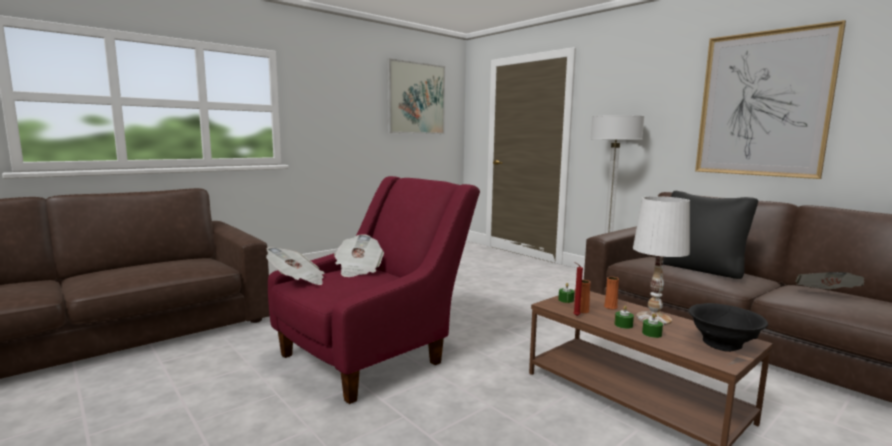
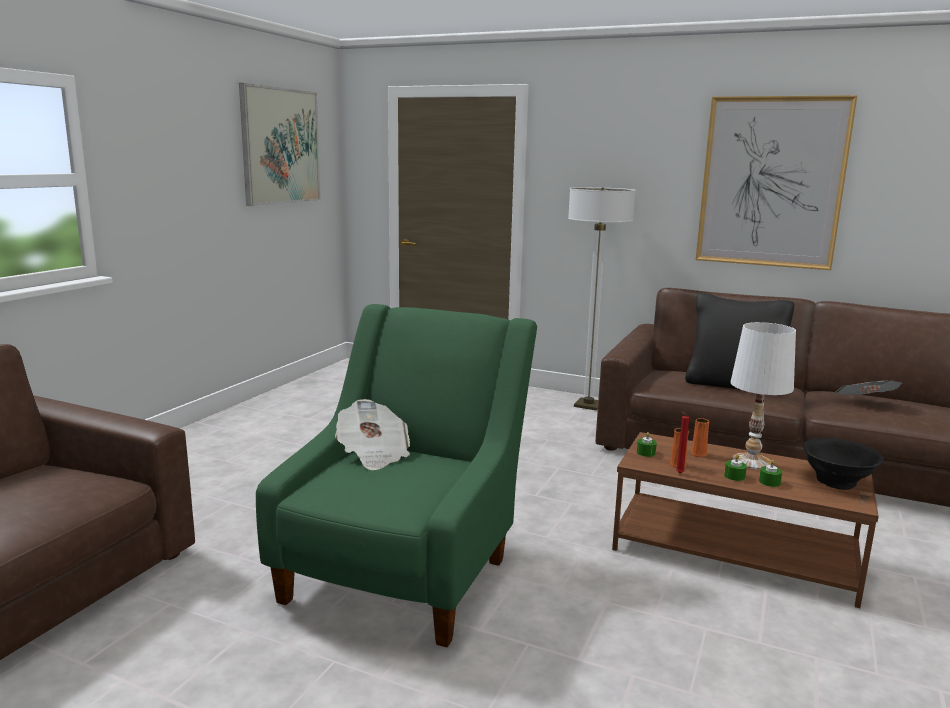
camera: 25 degrees left, 5 degrees up
newspaper [266,247,324,285] -> none
red armchair [268,176,480,404] -> green armchair [256,304,537,647]

